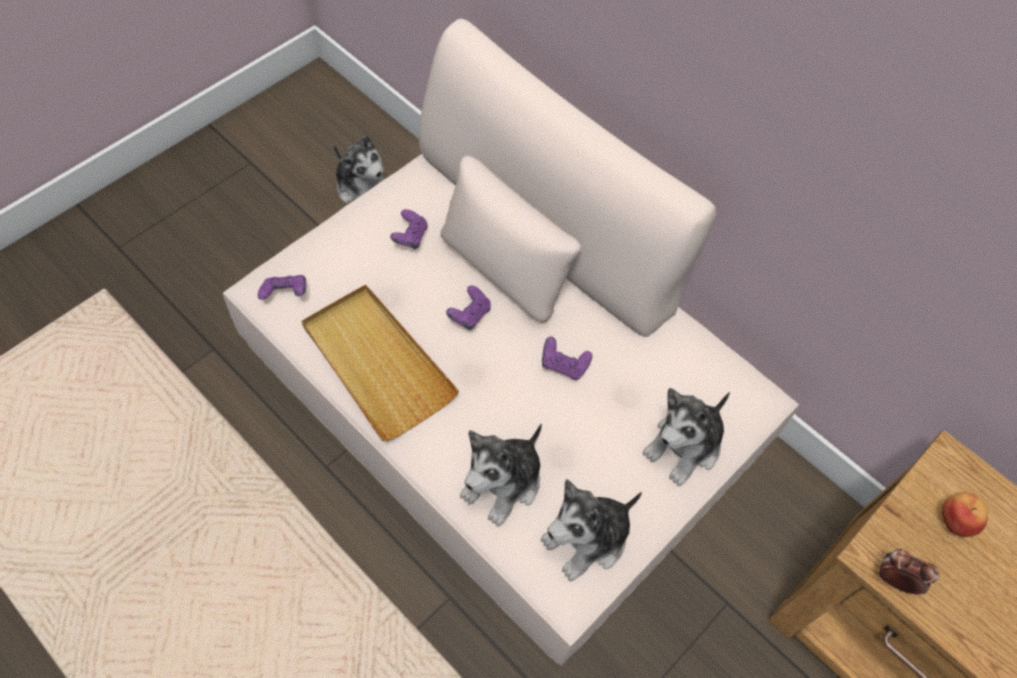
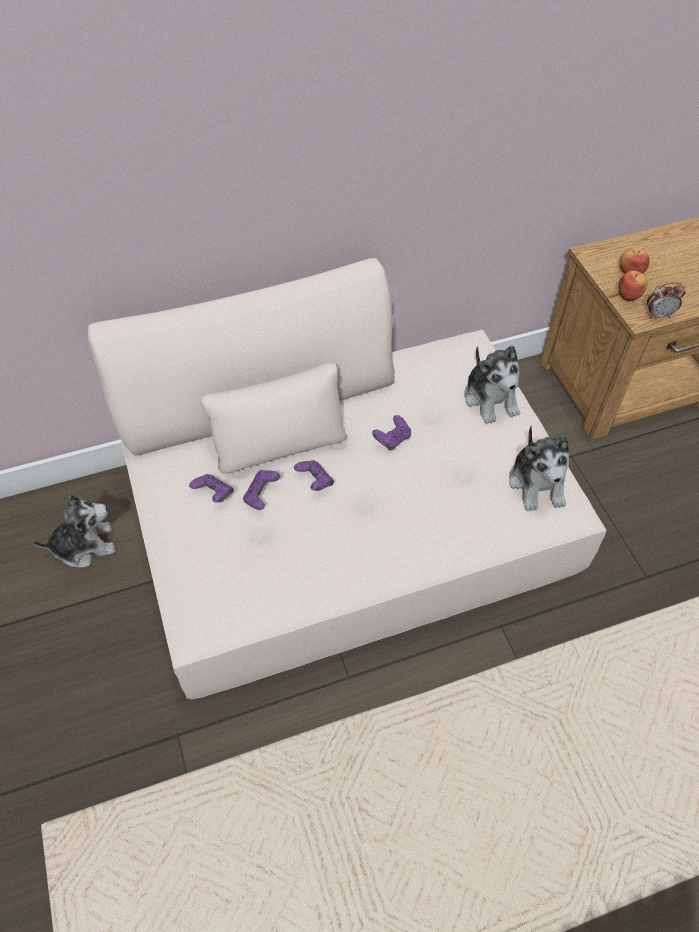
camera: 60 degrees left, 5 degrees down
purple game controller [258,275,306,300] -> purple game controller moved to [243,470,280,510]
beige tray [302,285,459,441] -> none
plush toy [460,424,542,526] -> none
alarm clock [879,549,939,595] -> alarm clock turned 150 degrees counterclockwise [647,282,686,319]
none -> apple [619,271,648,301]

